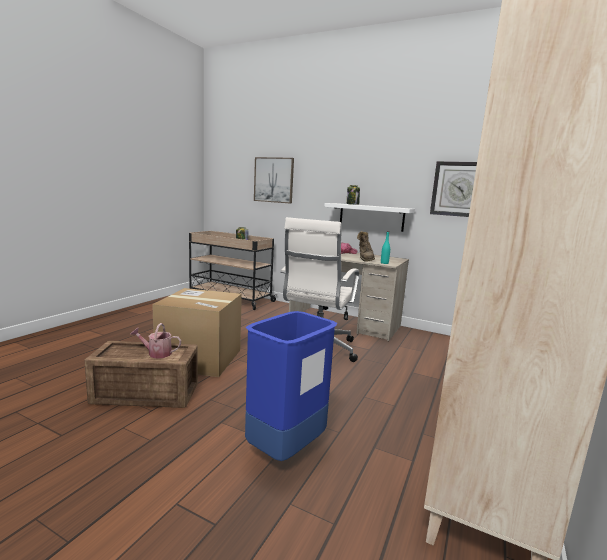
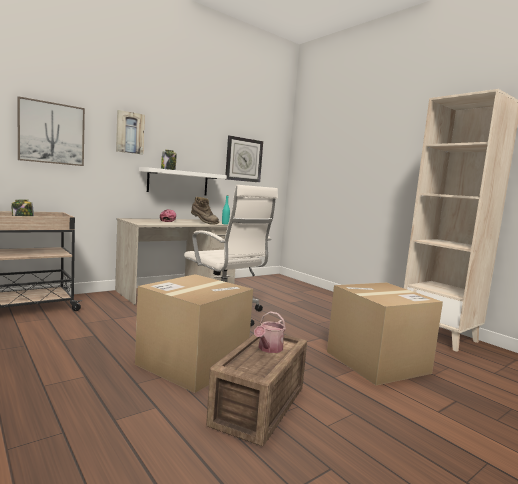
camera: 65 degrees left, 5 degrees down
blue trash can [245,311,337,461] -> cardboard box [327,283,443,385]
none -> picture [116,110,145,154]

